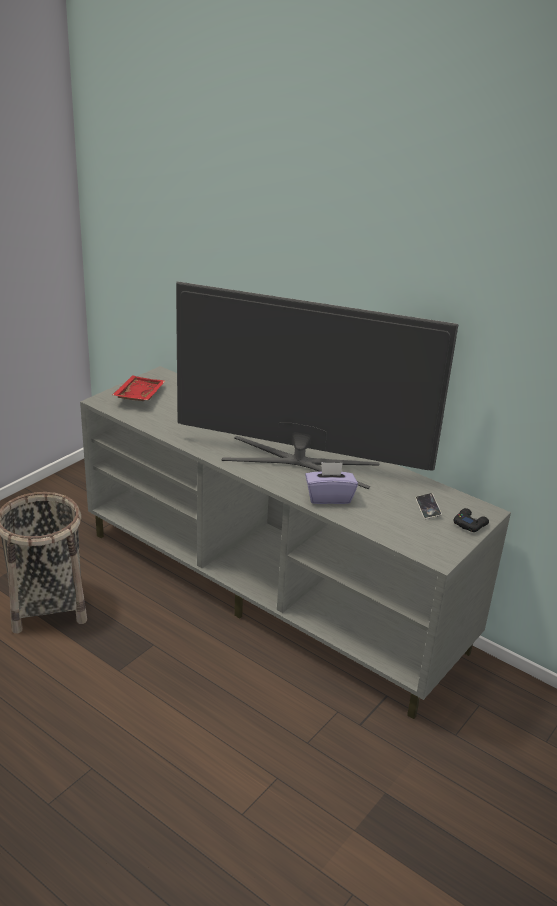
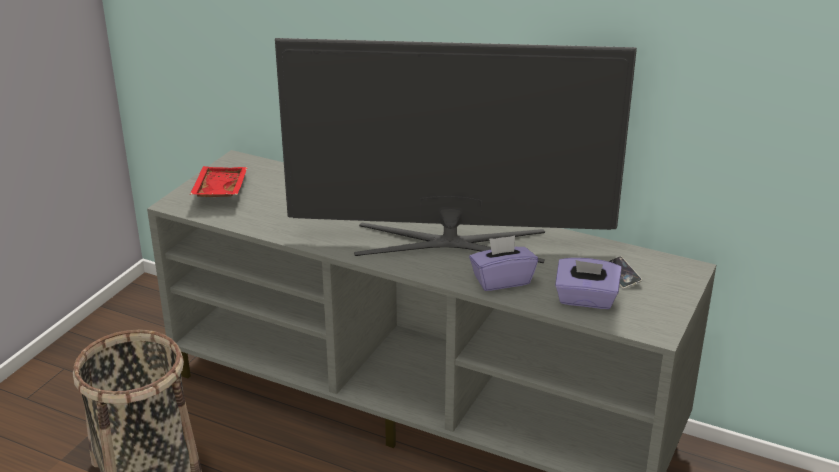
camera: 10 degrees left, 0 degrees up
black game controller [453,508,489,532] -> none
none -> purple tissue box [555,258,622,309]

